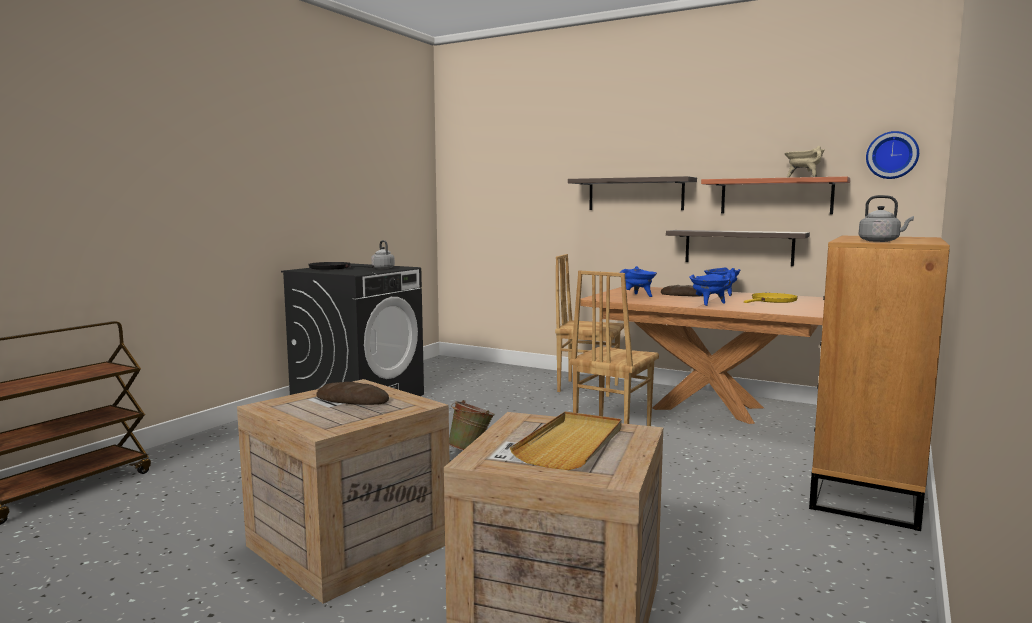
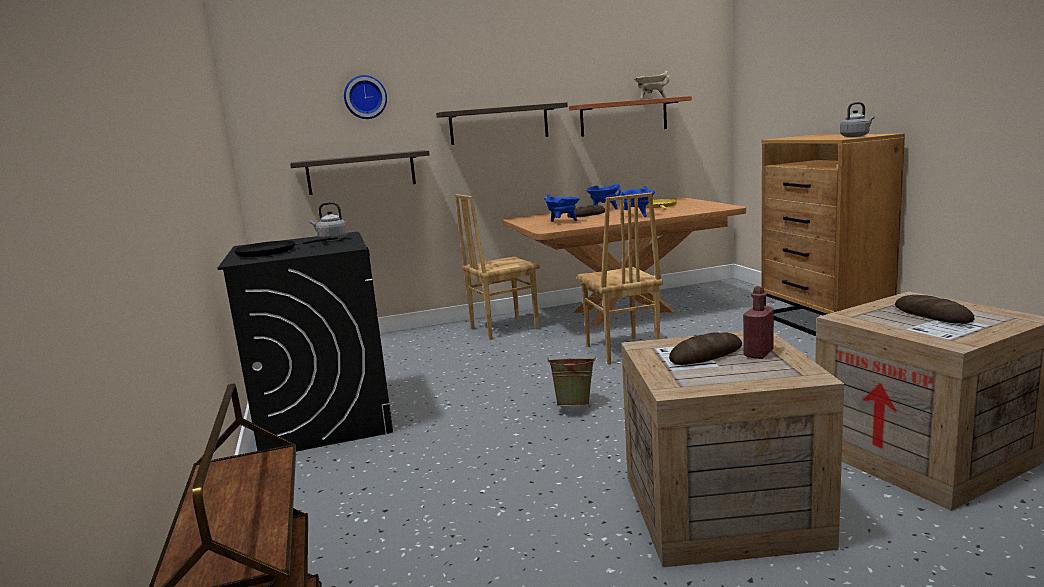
camera: 45 degrees left, 5 degrees up
beige tray [510,412,622,470] -> bread [895,295,975,324]
shelf [666,230,810,266] -> shelf moved to [290,150,429,195]
wall clock [866,131,919,179] -> wall clock moved to [344,75,387,119]
none -> red bottle [743,286,774,359]

